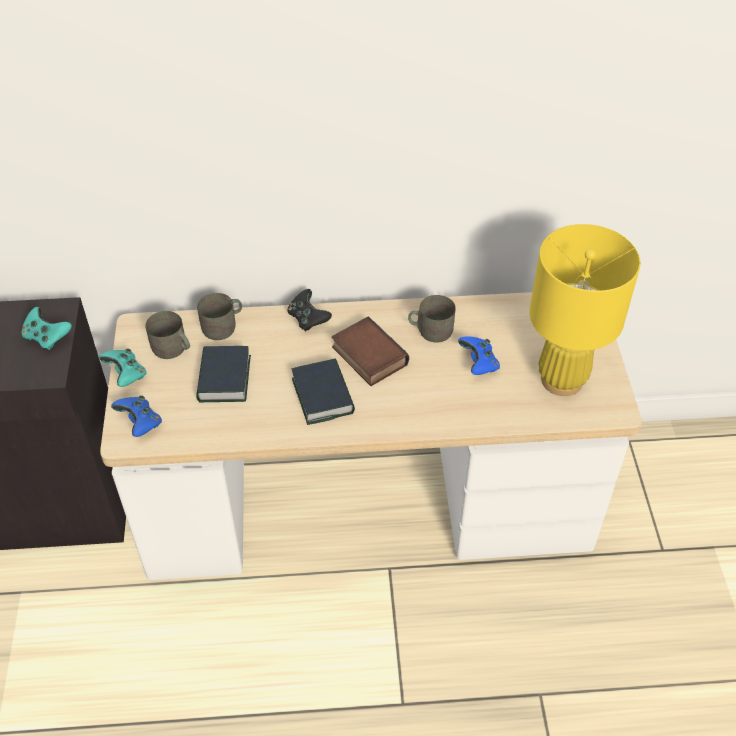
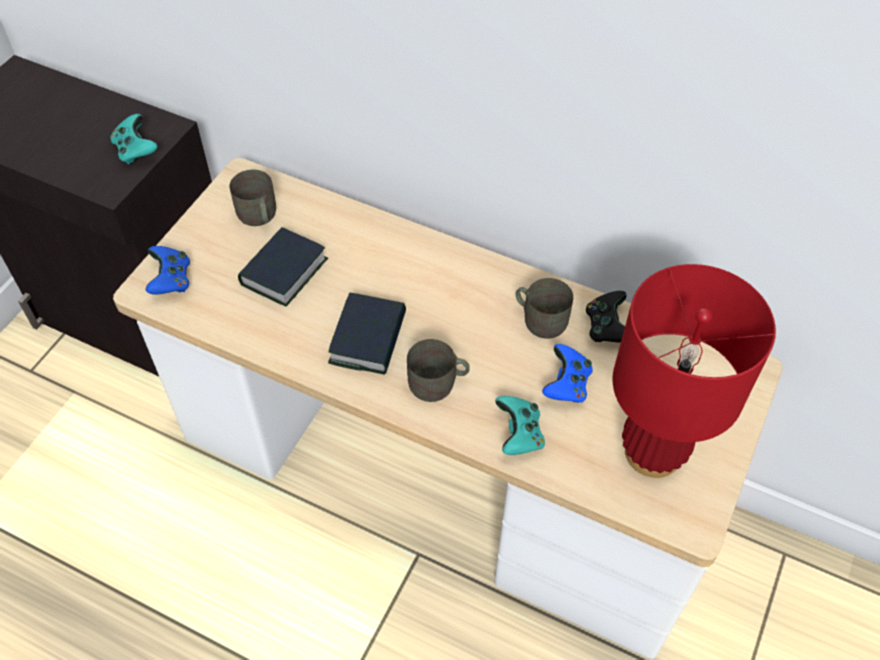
camera: 30 degrees right, 5 degrees up
turquoise game controller [99,348,147,387] -> turquoise game controller moved to [495,396,545,455]
grey mug [197,293,242,340] -> grey mug moved to [407,339,470,402]
black game controller [287,289,332,332] -> black game controller moved to [586,291,627,343]
book [332,316,409,386] -> none
yellow table lamp [529,224,640,396] -> red table lamp [612,264,776,478]

